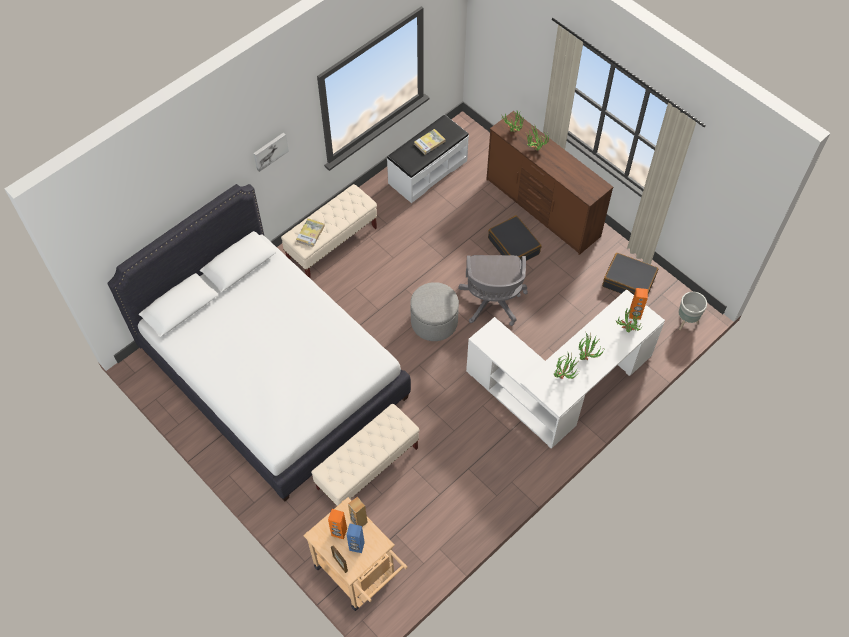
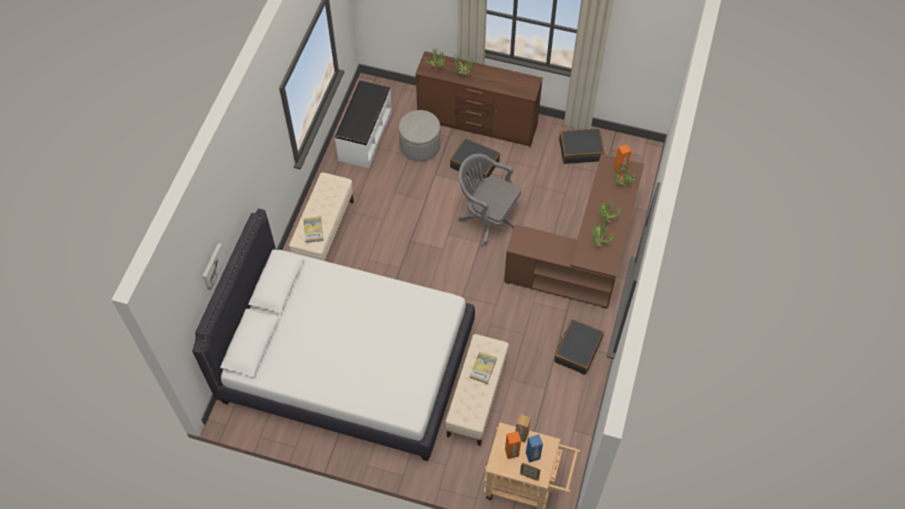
camera: 30 degrees left, 0 degrees up
picture [254,132,289,172] -> picture moved to [203,243,226,290]
grey ottoman [410,282,459,341] -> grey ottoman moved to [399,110,441,162]
book [414,129,446,155] -> book moved to [469,352,497,384]
grey office chair [458,255,528,326] -> grey office chair turned 150 degrees clockwise [458,154,522,246]
white desk [466,289,665,449] -> brown desk [504,154,644,309]
grey planter [679,291,707,330] -> none
none -> black suitcase [554,319,604,375]

